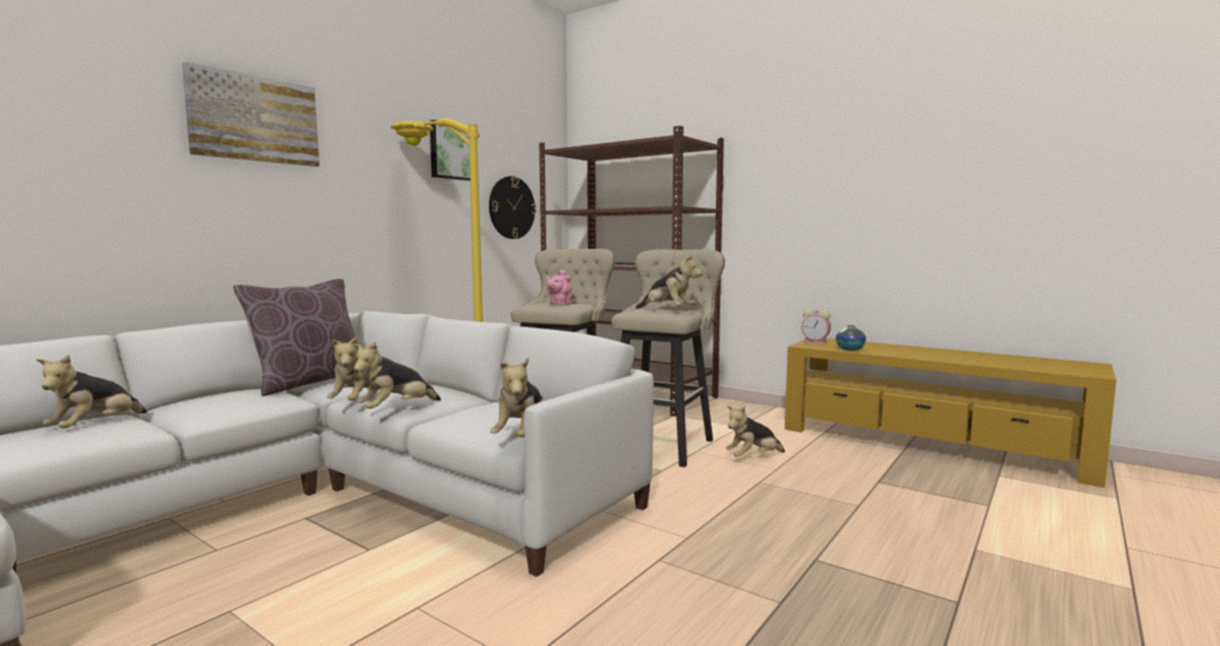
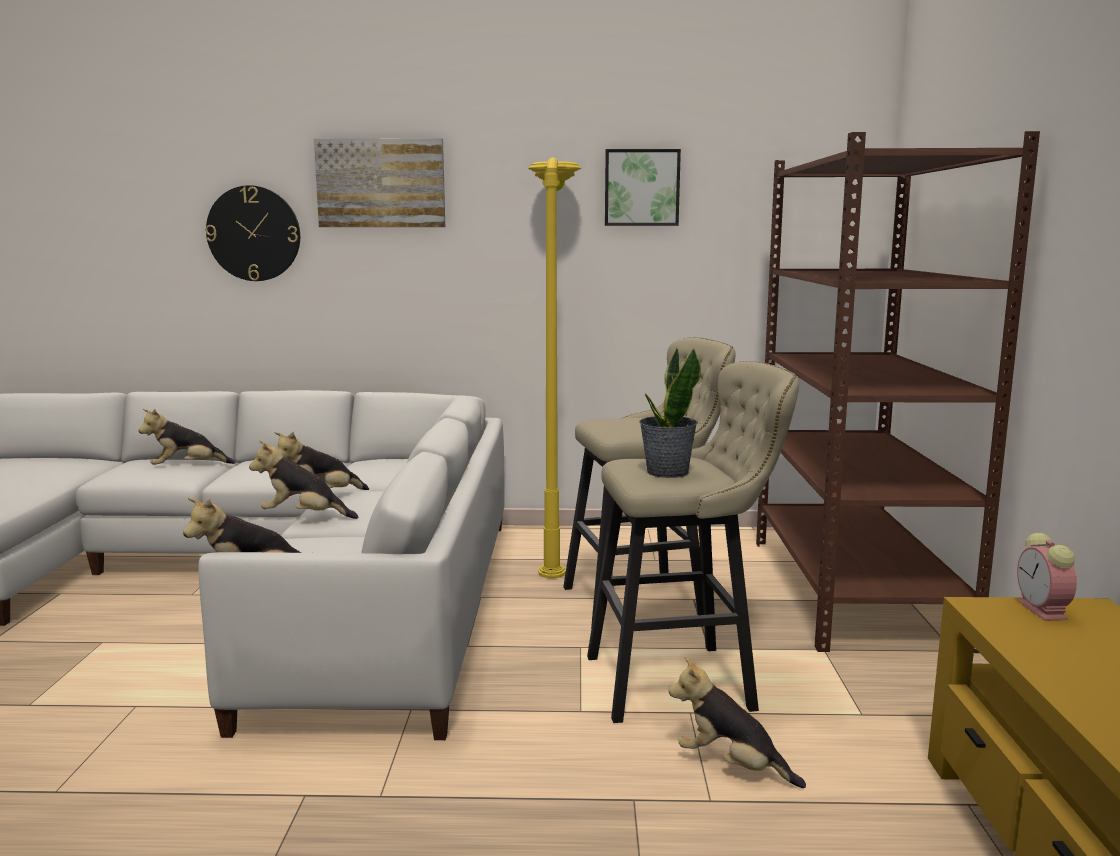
camera: 55 degrees right, 5 degrees up
brown pillow [233,279,358,396] -> none
wall clock [489,176,536,239] -> wall clock moved to [205,185,300,281]
pink teapot [546,270,572,306] -> none
plush toy [635,254,702,309] -> potted plant [639,348,701,478]
vase [836,325,866,351] -> none

